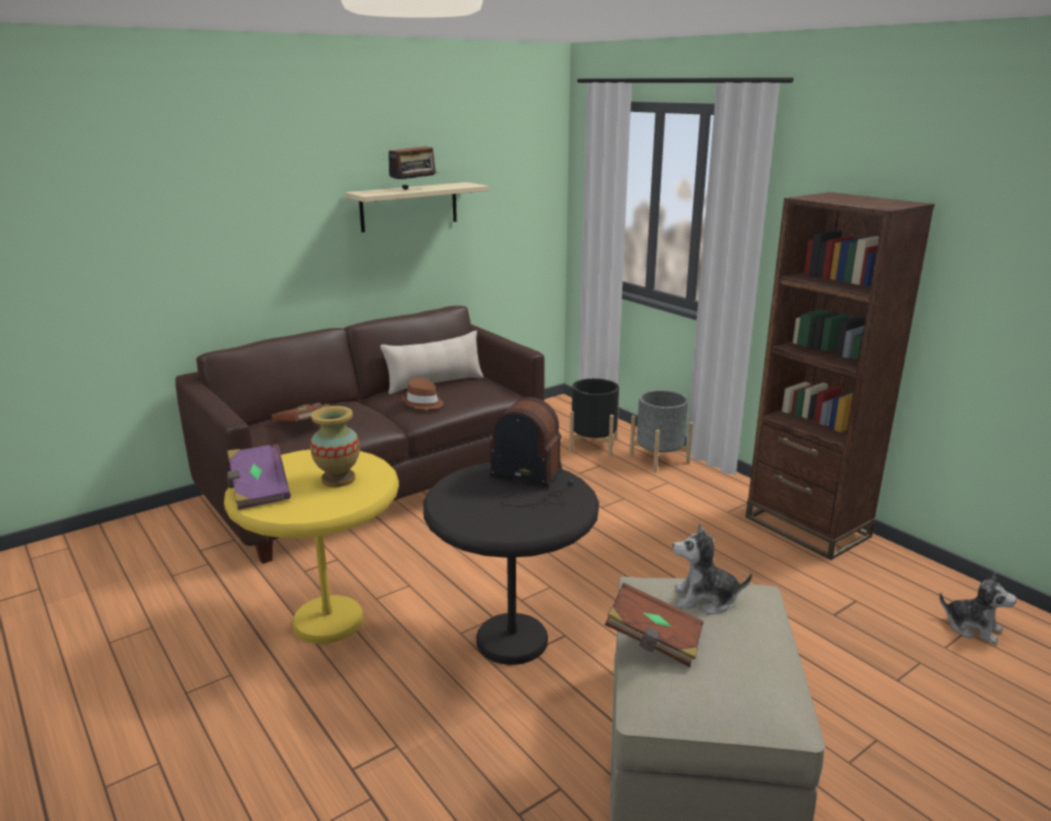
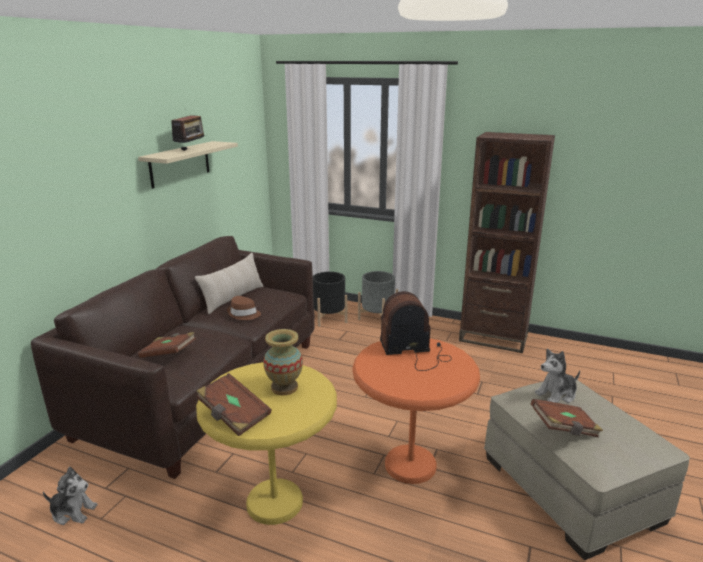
camera: 30 degrees left, 0 degrees up
purple book [227,444,291,510] -> brown book [196,373,272,436]
black side table [423,463,599,665] -> orange side table [353,338,480,484]
plush toy [939,572,1017,645] -> plush toy moved to [43,467,98,525]

